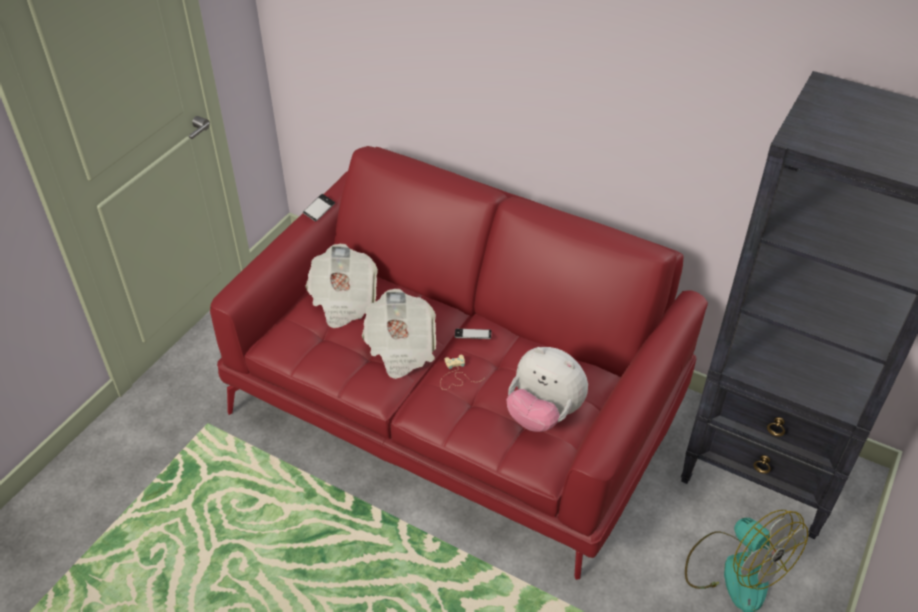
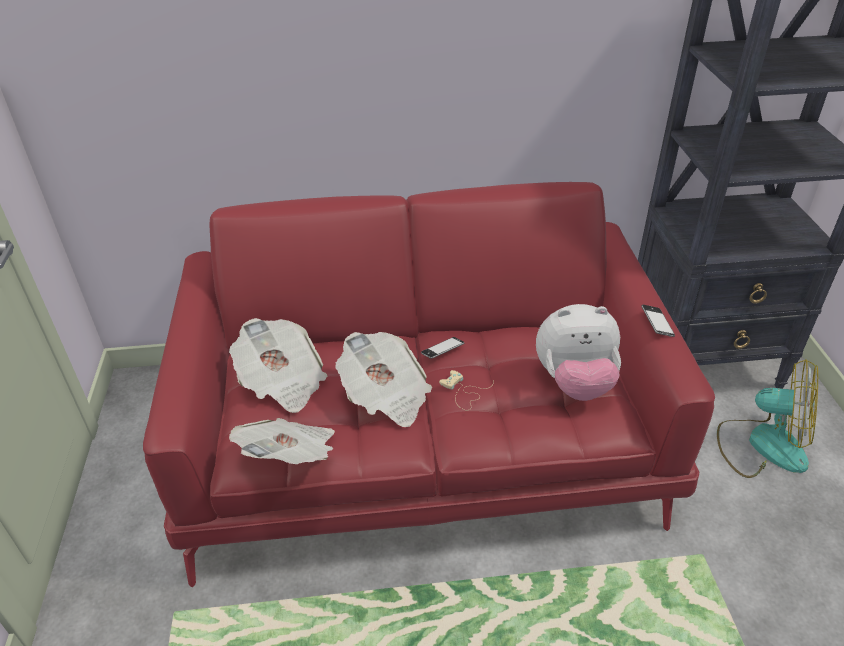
camera: 35 degrees left, 5 degrees down
phone [303,194,335,222] -> phone moved to [641,305,675,337]
none -> newspaper [229,418,335,464]

